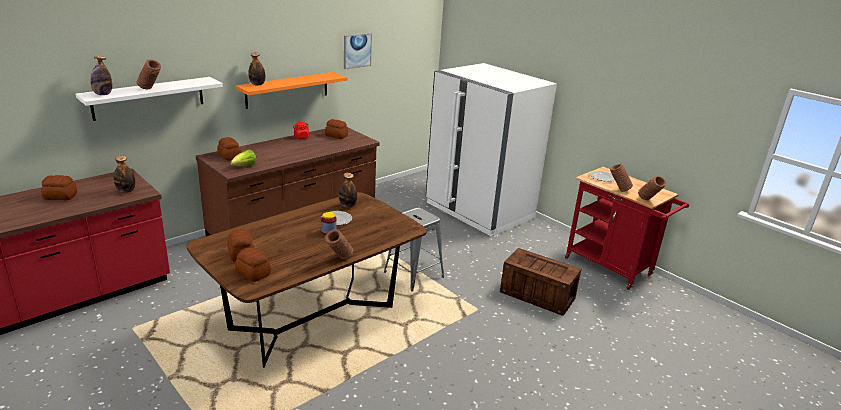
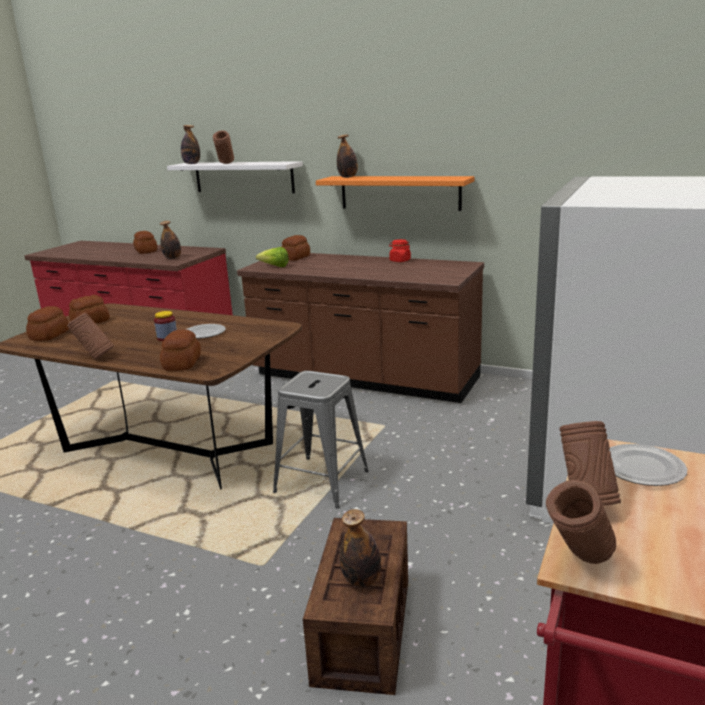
camera: 70 degrees right, 5 degrees down
bread [325,119,348,139] -> bread moved to [160,330,201,371]
bottle [339,173,357,208] -> bottle moved to [339,509,381,587]
picture [344,33,372,69] -> none

